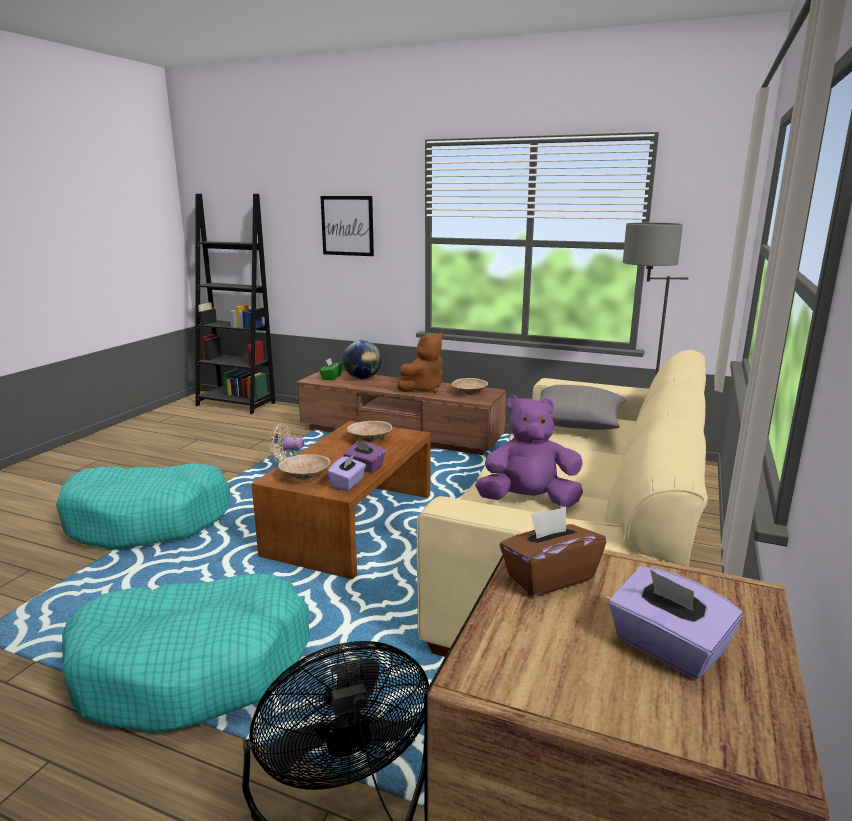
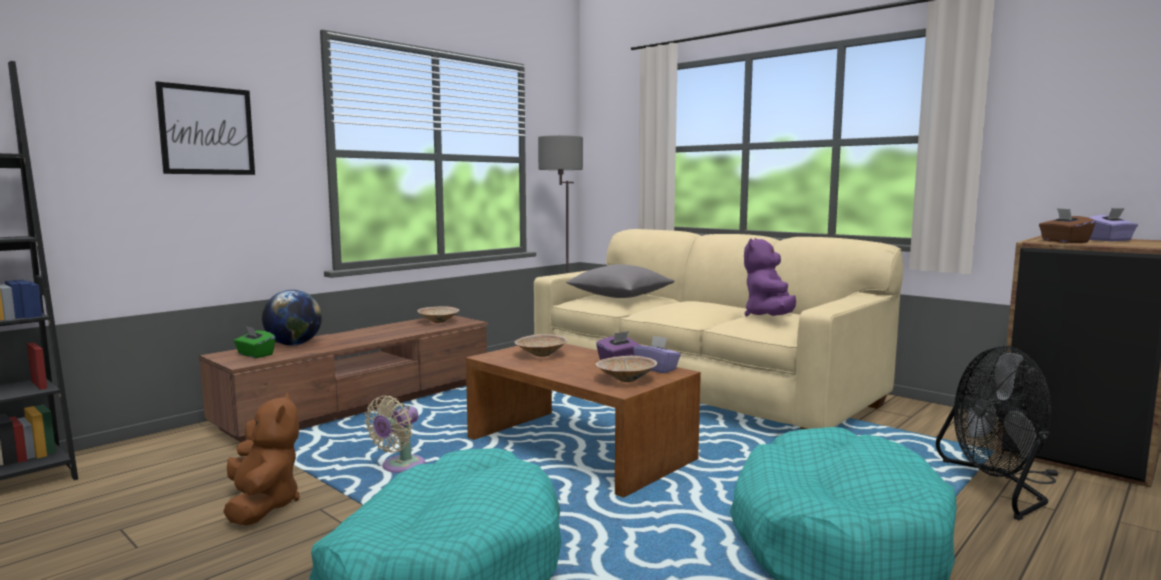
camera: 70 degrees left, 10 degrees down
brown plush toy [397,333,443,393] -> brown plush toy moved to [223,393,300,526]

